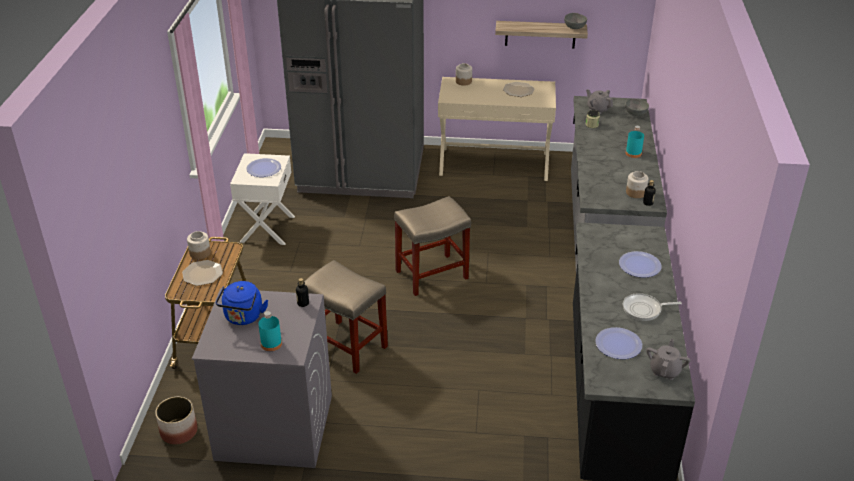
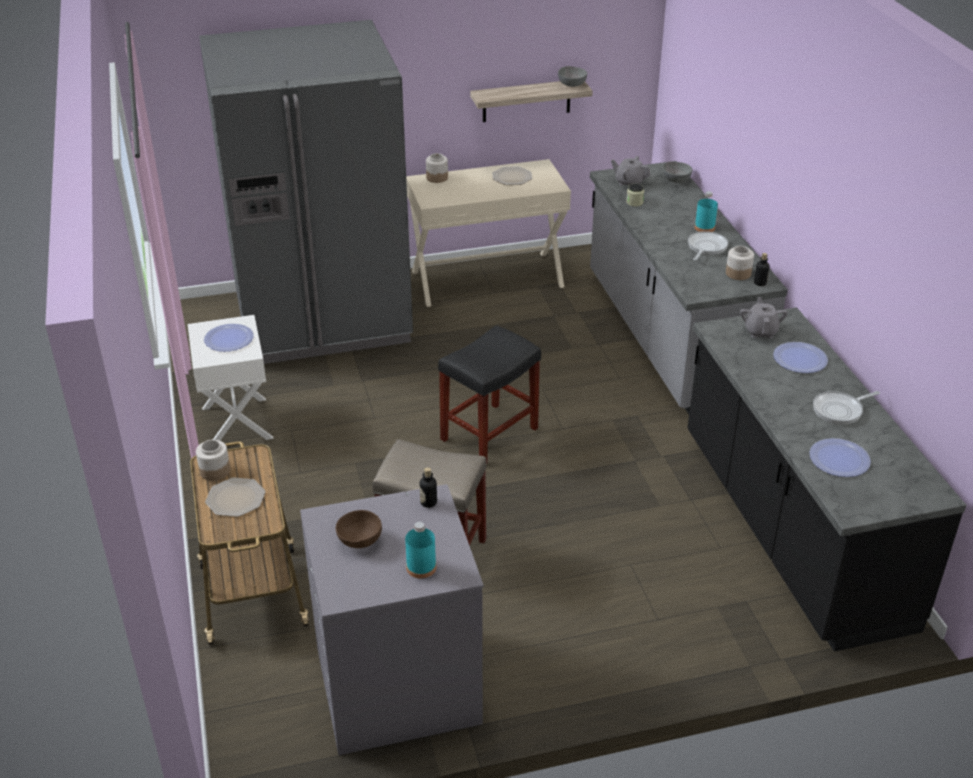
camera: 20 degrees left, 0 degrees up
planter [155,396,197,445] -> none
blue kettle [216,281,268,325] -> brown bowl [336,510,382,548]
beige stool [394,196,471,296] -> black stool [438,325,541,461]
grey teapot [646,339,691,380] -> grey teapot moved to [740,297,788,338]
none -> frying pan [688,231,728,261]

